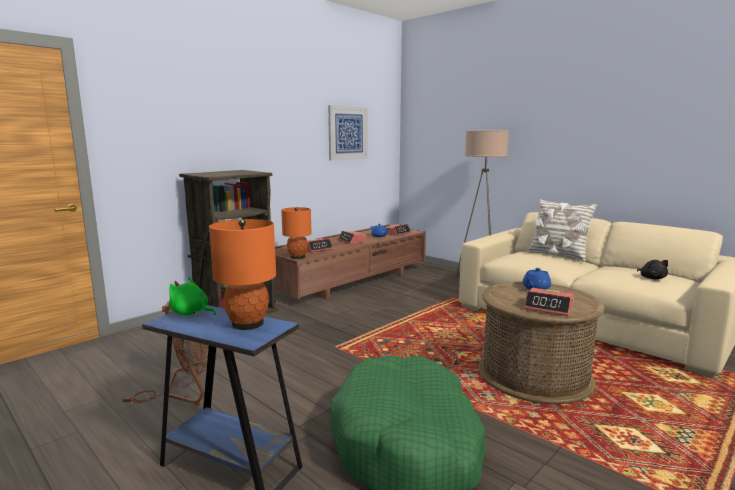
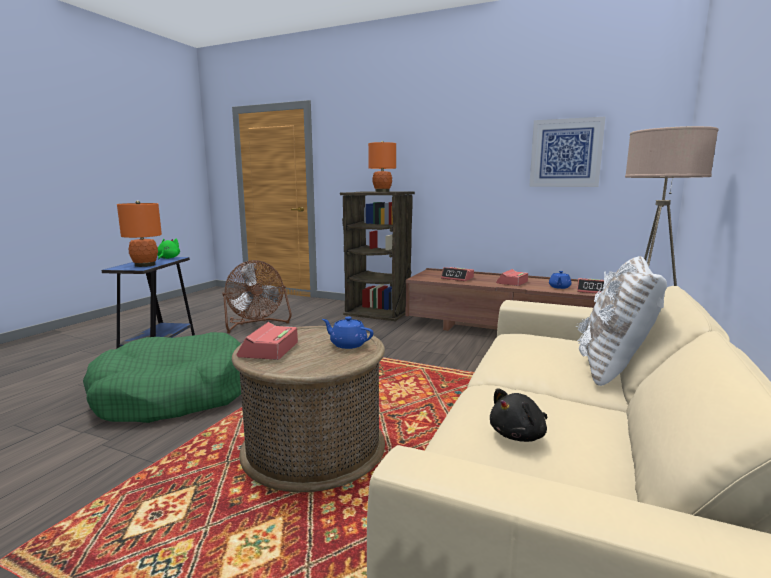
camera: 70 degrees right, 0 degrees up
orange table lamp [281,207,311,259] -> orange table lamp moved to [368,141,396,192]

